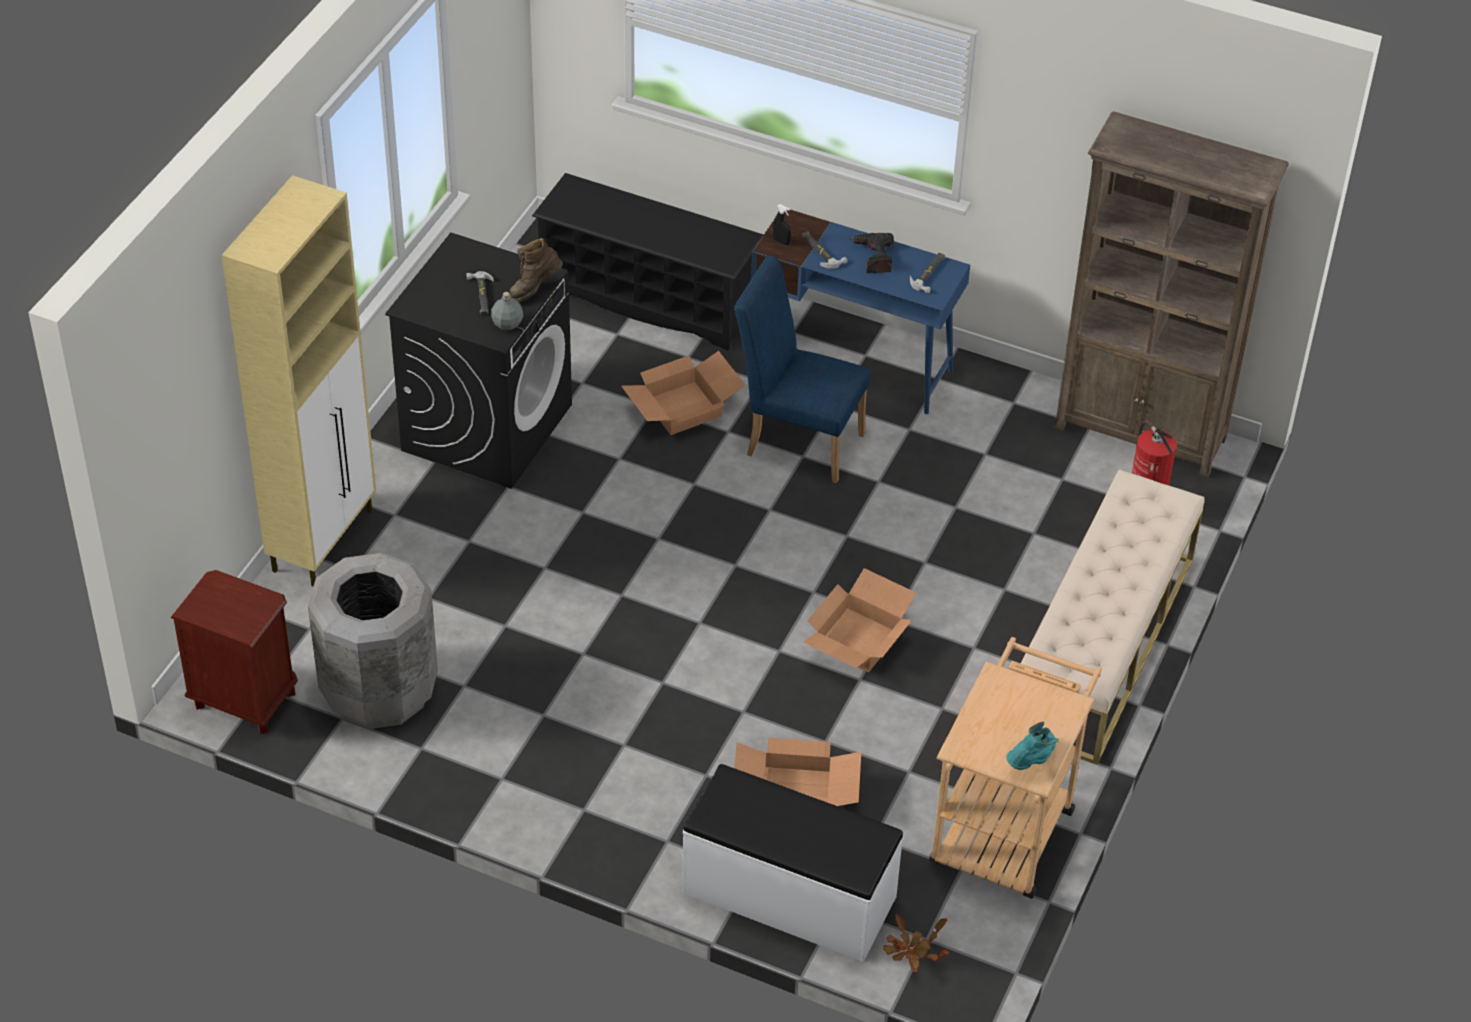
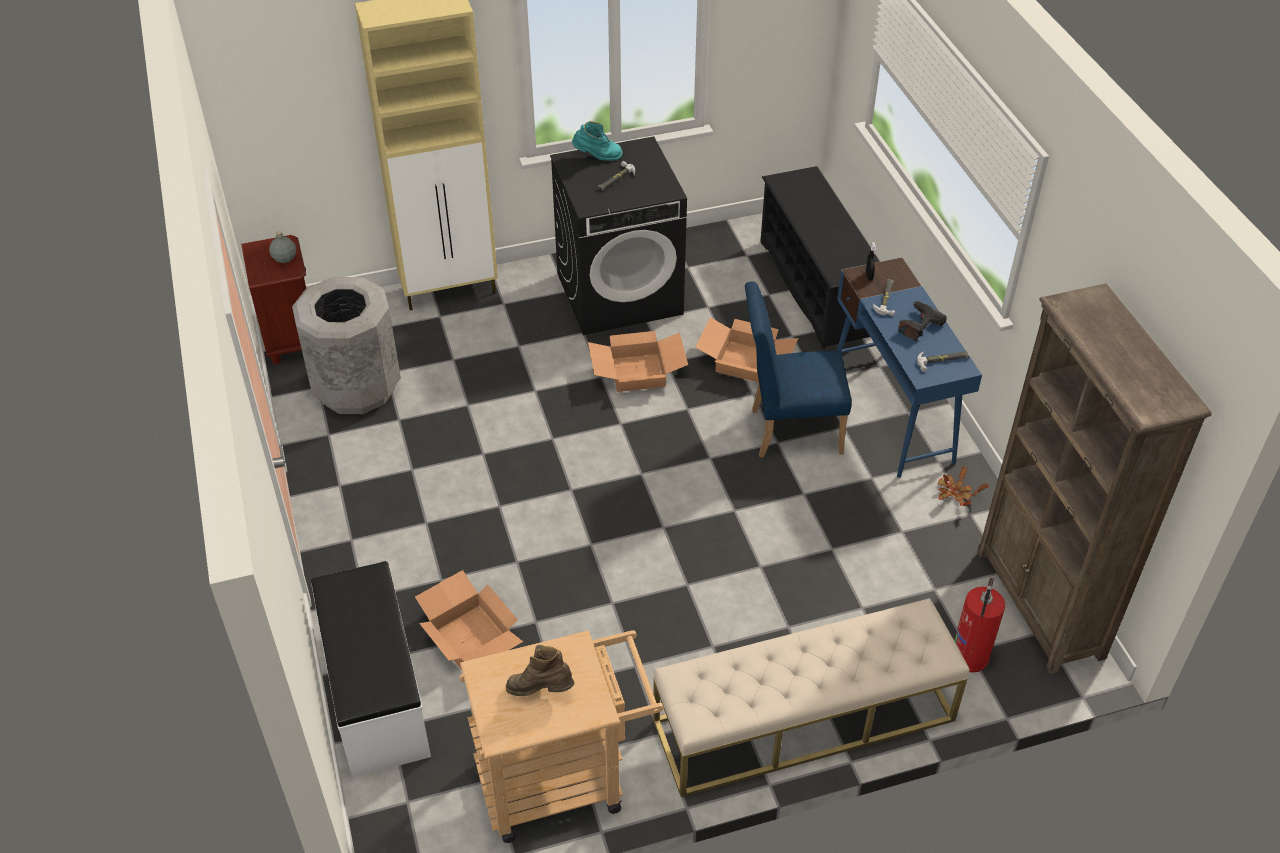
camera: 50 degrees right, 0 degrees up
grey bottle [491,292,524,330] -> grey bottle moved to [269,231,296,263]
brown boot [510,238,563,302] -> brown boot moved to [506,645,574,696]
blue chair [734,256,871,484] -> blue chair turned 75 degrees counterclockwise [745,281,852,458]
cardboard box [803,568,916,672] -> cardboard box moved to [588,331,688,392]
potted plant [883,914,949,972] -> potted plant moved to [938,466,989,506]
turquoise boot [1006,722,1059,770] -> turquoise boot moved to [572,121,622,161]

